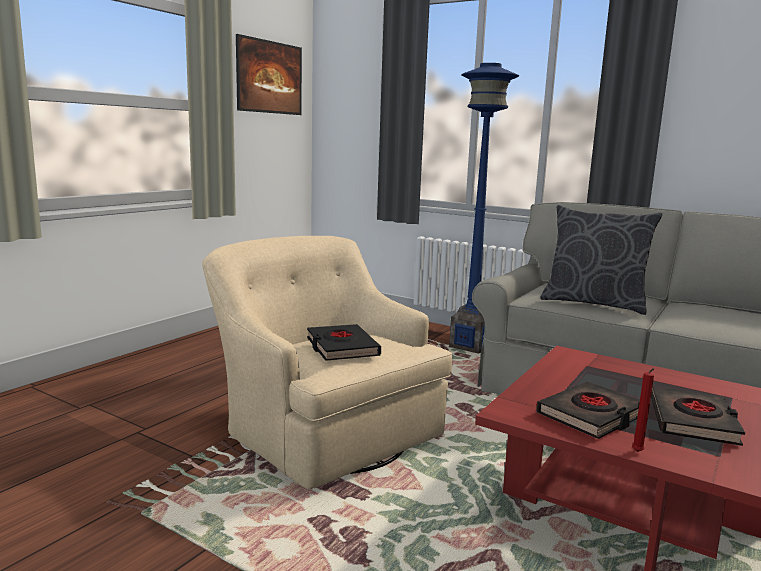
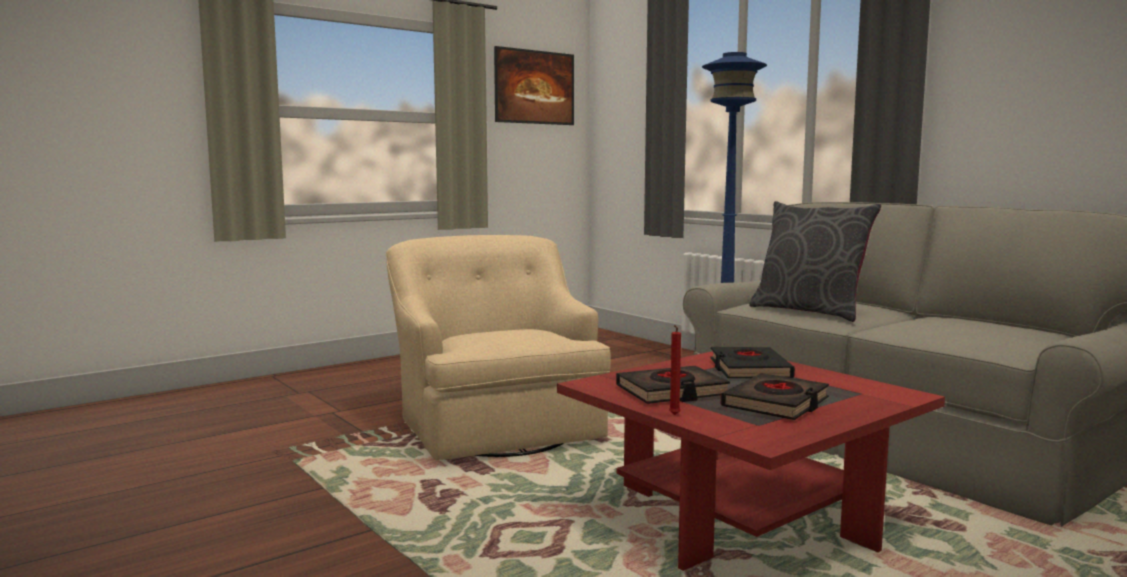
camera: 20 degrees right, 5 degrees down
black book [307,324,381,361] -> black book moved to [710,347,795,378]

